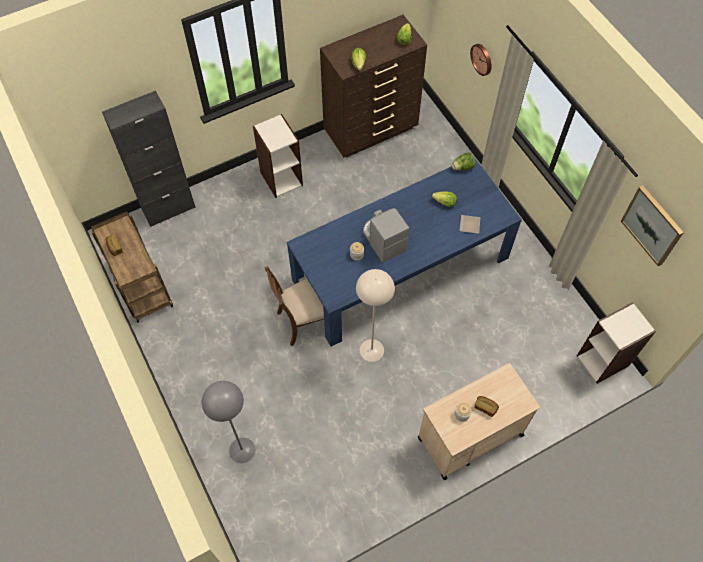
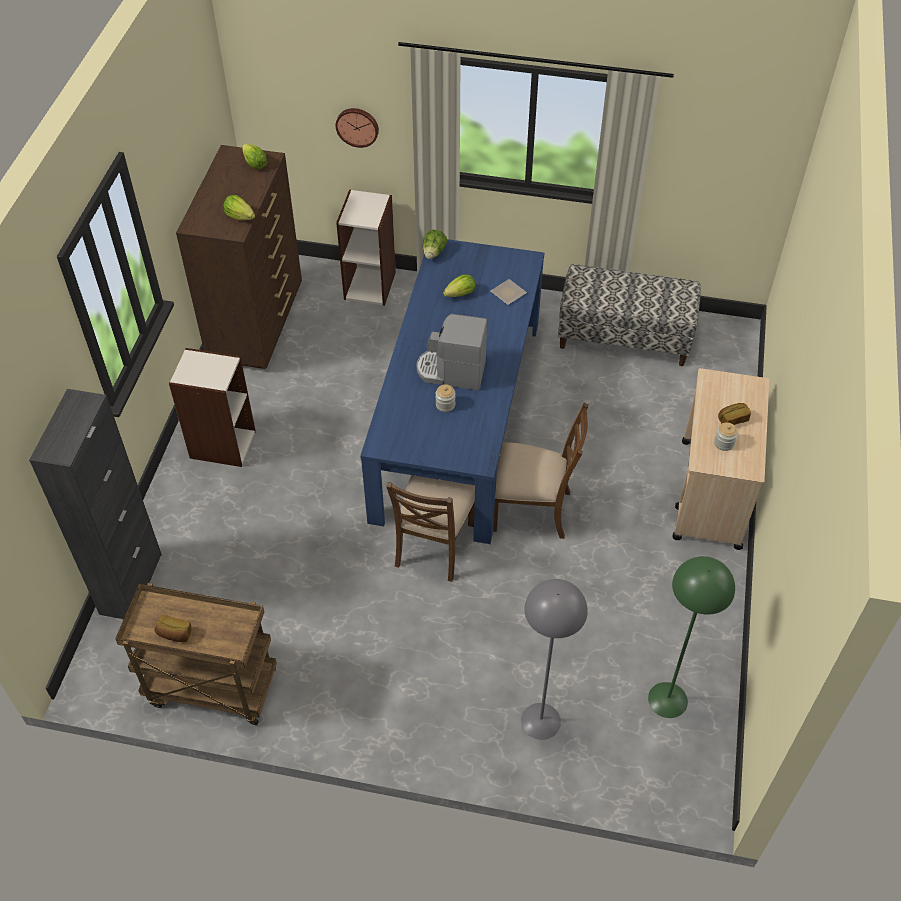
camera: 50 degrees left, 10 degrees down
beige floor lamp [356,269,395,362] -> brown chair [493,403,588,539]
bookcase [577,302,656,384] -> bookcase moved to [336,189,396,306]
picture [621,185,684,267] -> none
none -> bench [558,264,701,366]
none -> green floor lamp [648,556,735,718]

